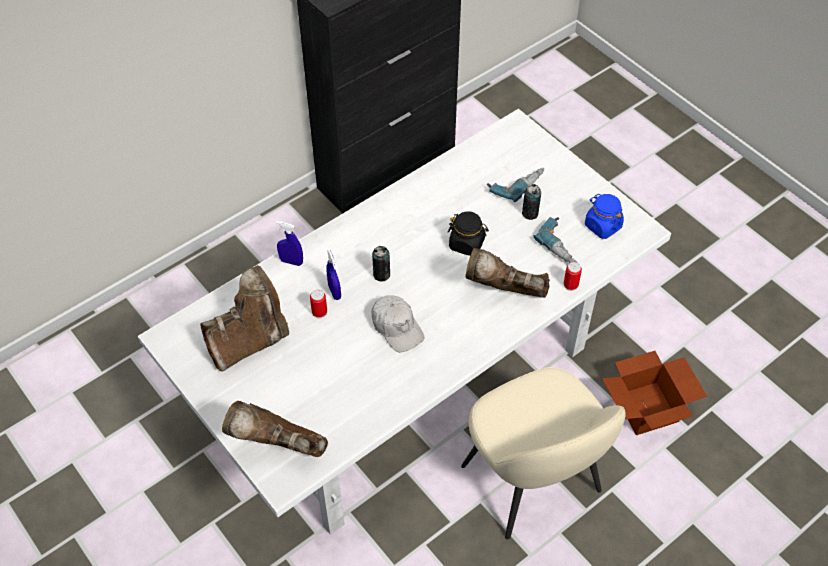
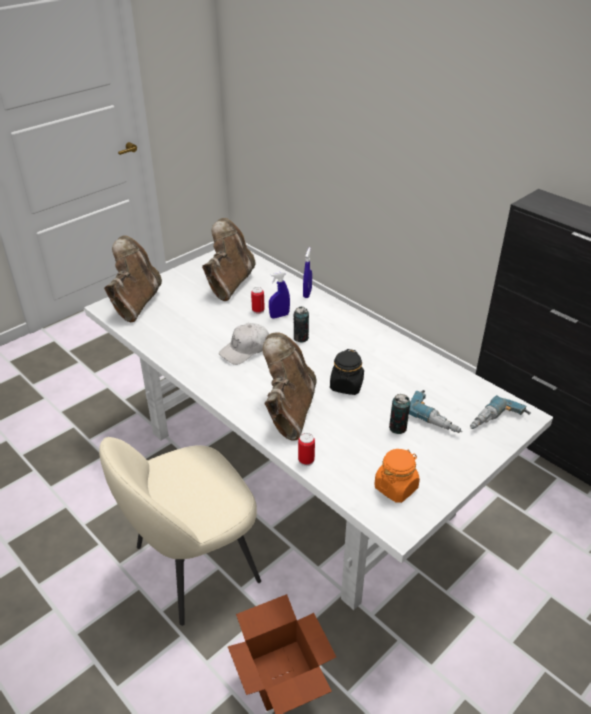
camera: 85 degrees right, 15 degrees down
brown boot [200,265,289,371] -> brown boot turned 120 degrees counterclockwise [202,218,255,301]
power drill [533,217,577,263] -> power drill moved to [470,395,530,429]
blue jar [585,194,624,239] -> orange jar [375,449,420,503]

